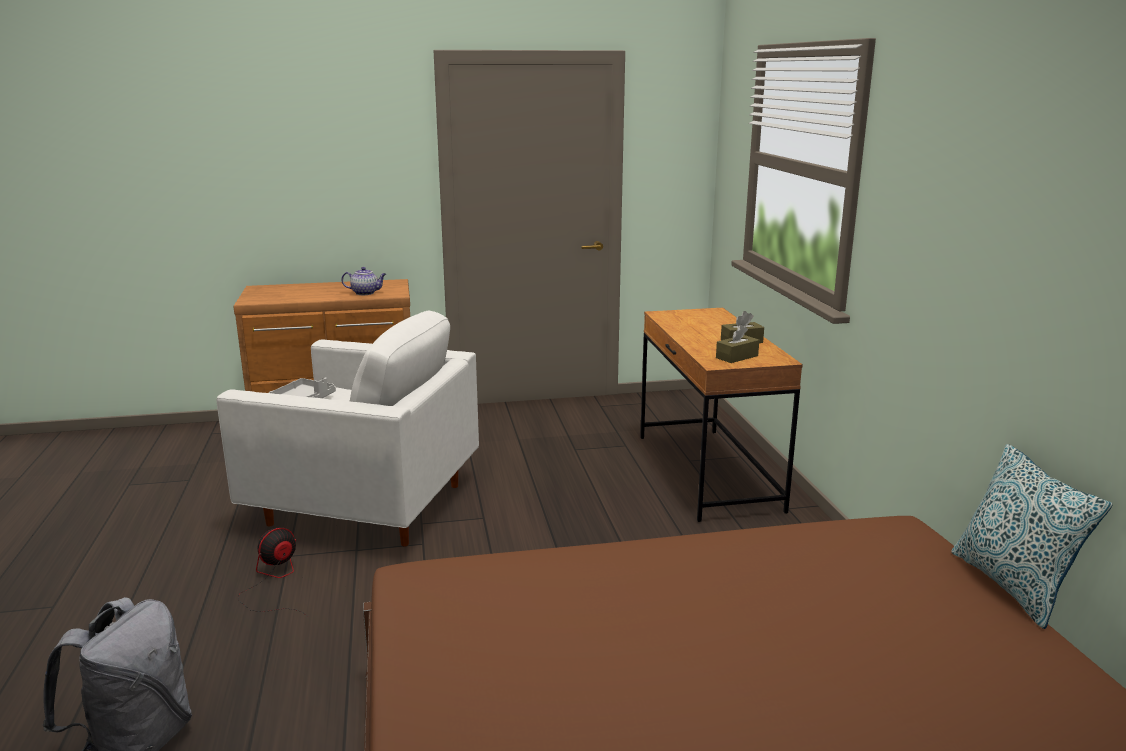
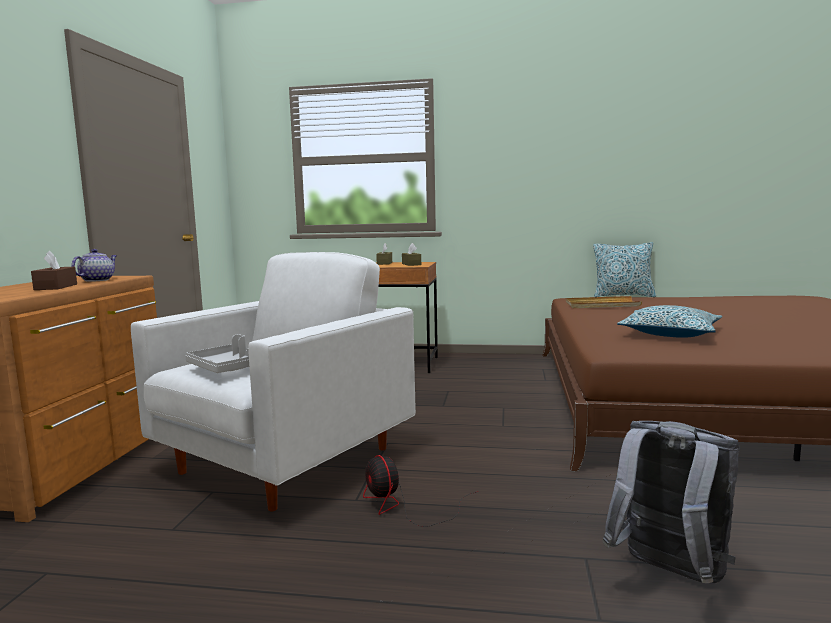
camera: 70 degrees left, 10 degrees down
none -> brown tissue box [31,251,77,290]
none -> beige tray [566,296,642,308]
none -> pillow [617,305,722,338]

